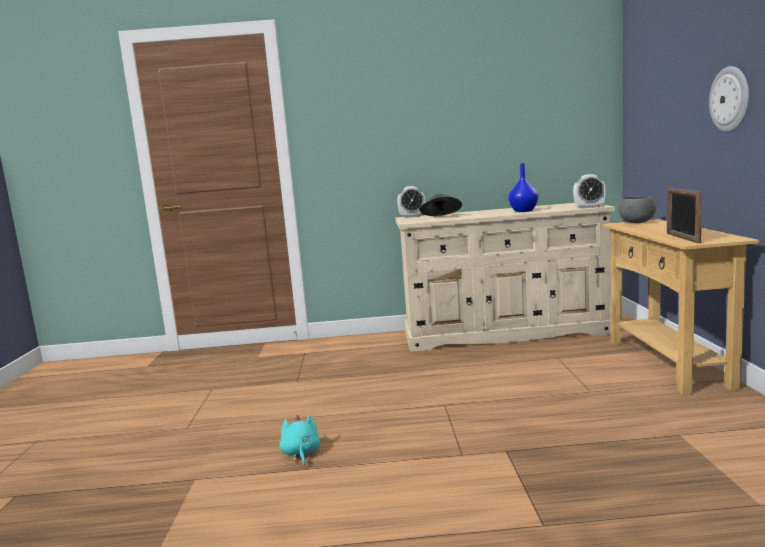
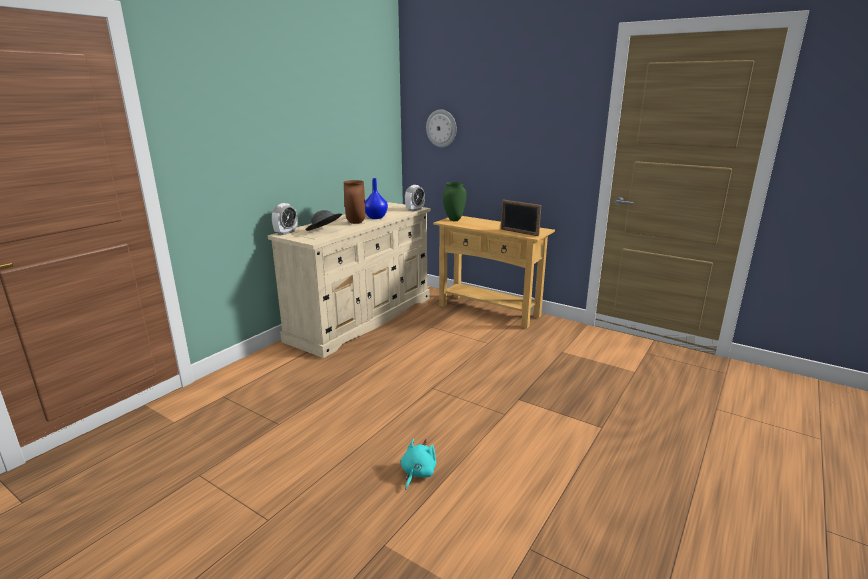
camera: 55 degrees left, 10 degrees up
turquoise plush toy [280,415,321,466] -> turquoise plush toy turned 90 degrees clockwise [401,439,437,490]
grey bowl [619,196,656,223] -> green vase [443,182,467,221]
wall clock [709,66,749,132] -> wall clock moved to [426,109,457,147]
none -> brown vase [344,180,365,224]

